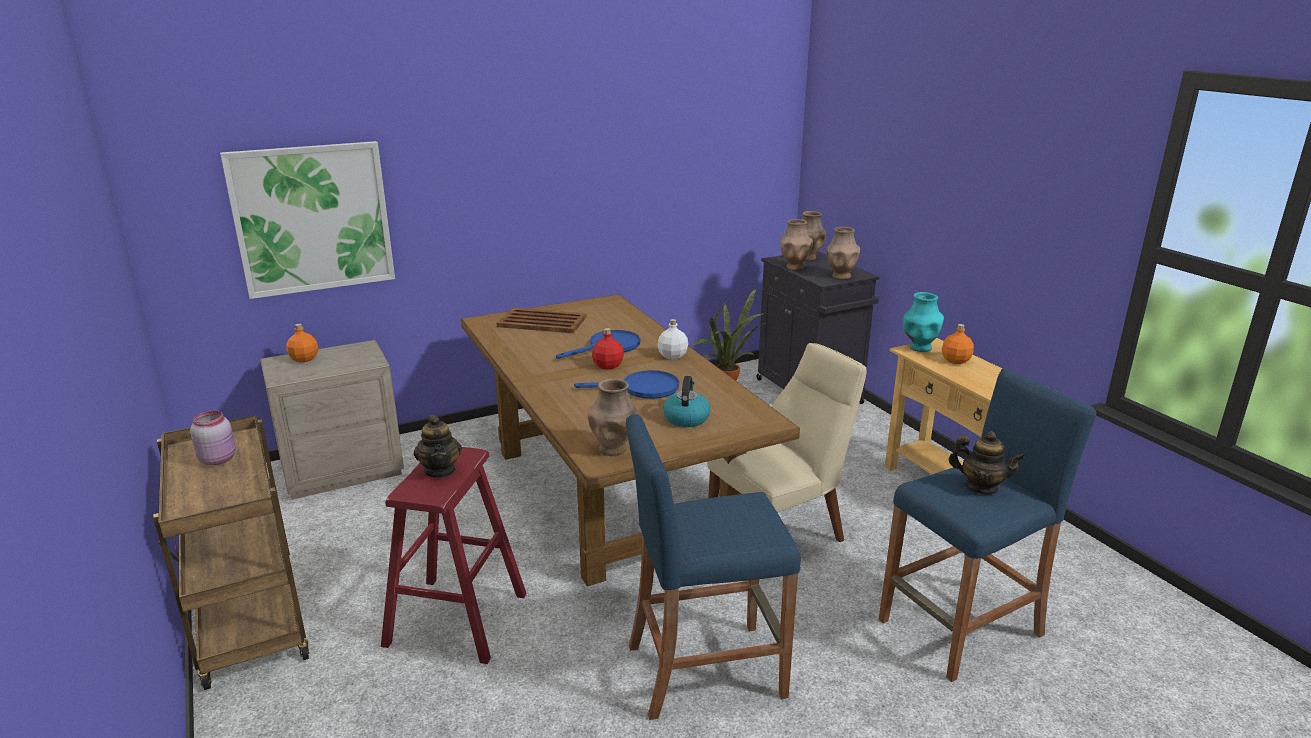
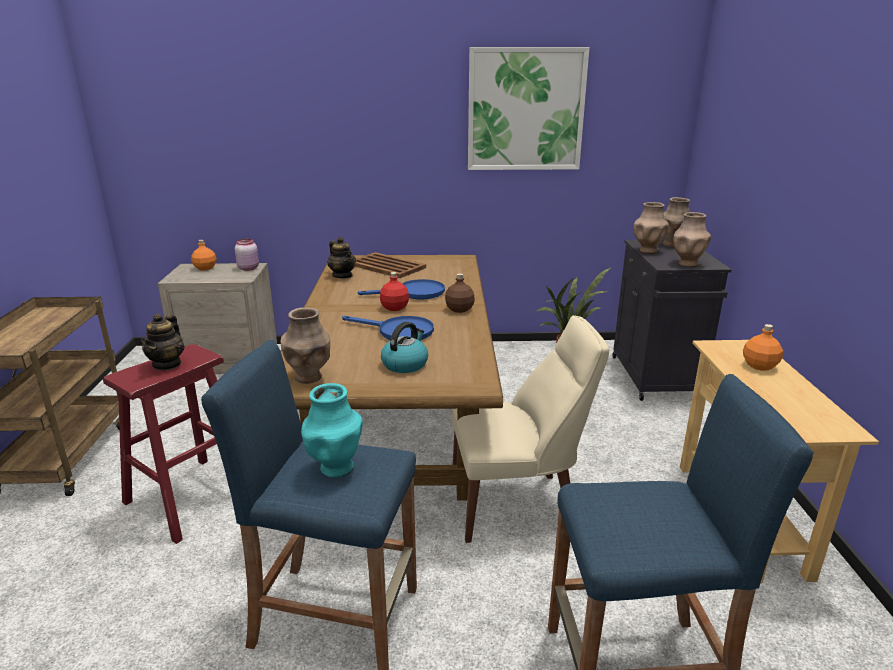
camera: 25 degrees right, 0 degrees up
pink jar [190,411,236,465] -> pink jar moved to [235,238,259,271]
picture [220,141,395,299] -> picture moved to [468,47,590,170]
white bottle [657,319,688,360] -> brown bottle [445,273,475,313]
turquoise vase [903,292,944,352] -> turquoise vase moved to [301,383,363,477]
teapot [949,431,1025,494] -> teapot moved to [327,237,356,278]

